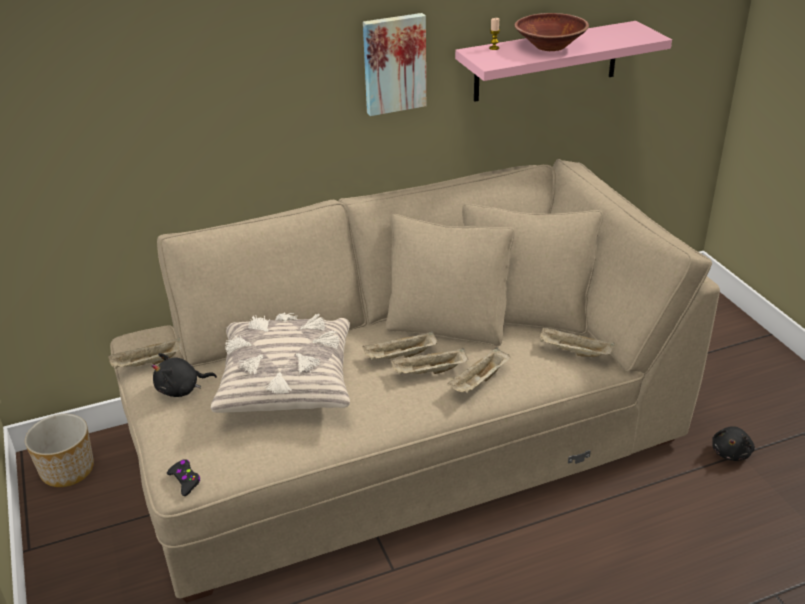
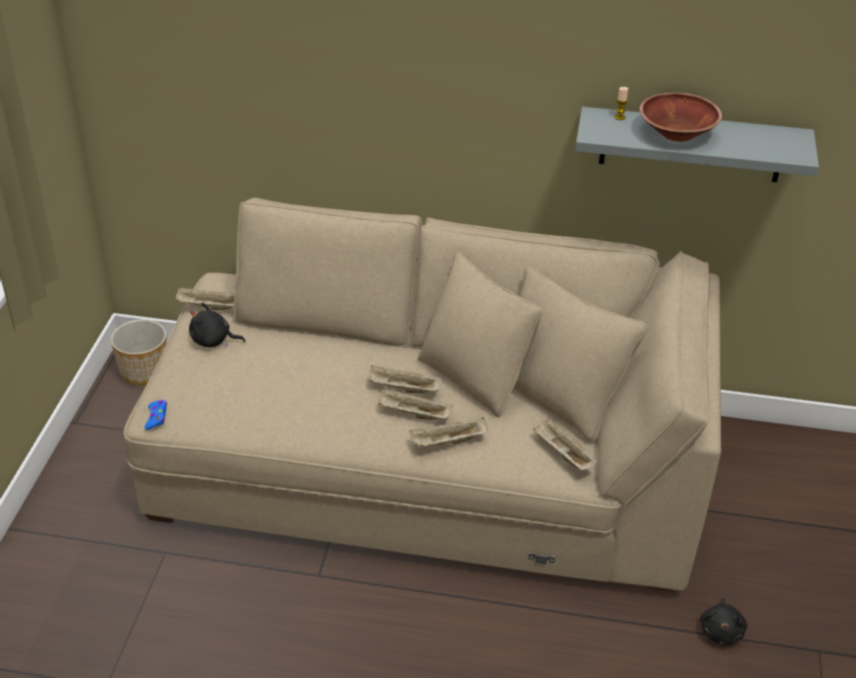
camera: 30 degrees right, 5 degrees up
black game controller [167,459,200,496] -> blue game controller [145,400,167,430]
beige pillow [211,312,350,413] -> none
picture [363,13,426,116] -> none
pink shelf [455,21,672,102] -> grey shelf [575,107,819,182]
black plush toy [712,426,755,461] -> black plush toy turned 45 degrees counterclockwise [700,598,747,645]

